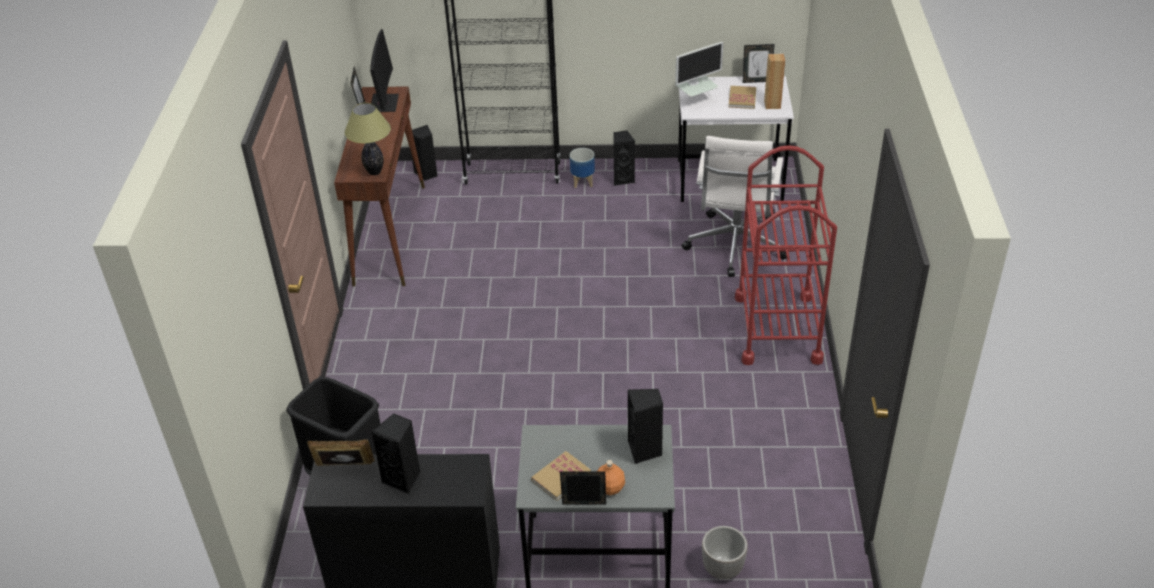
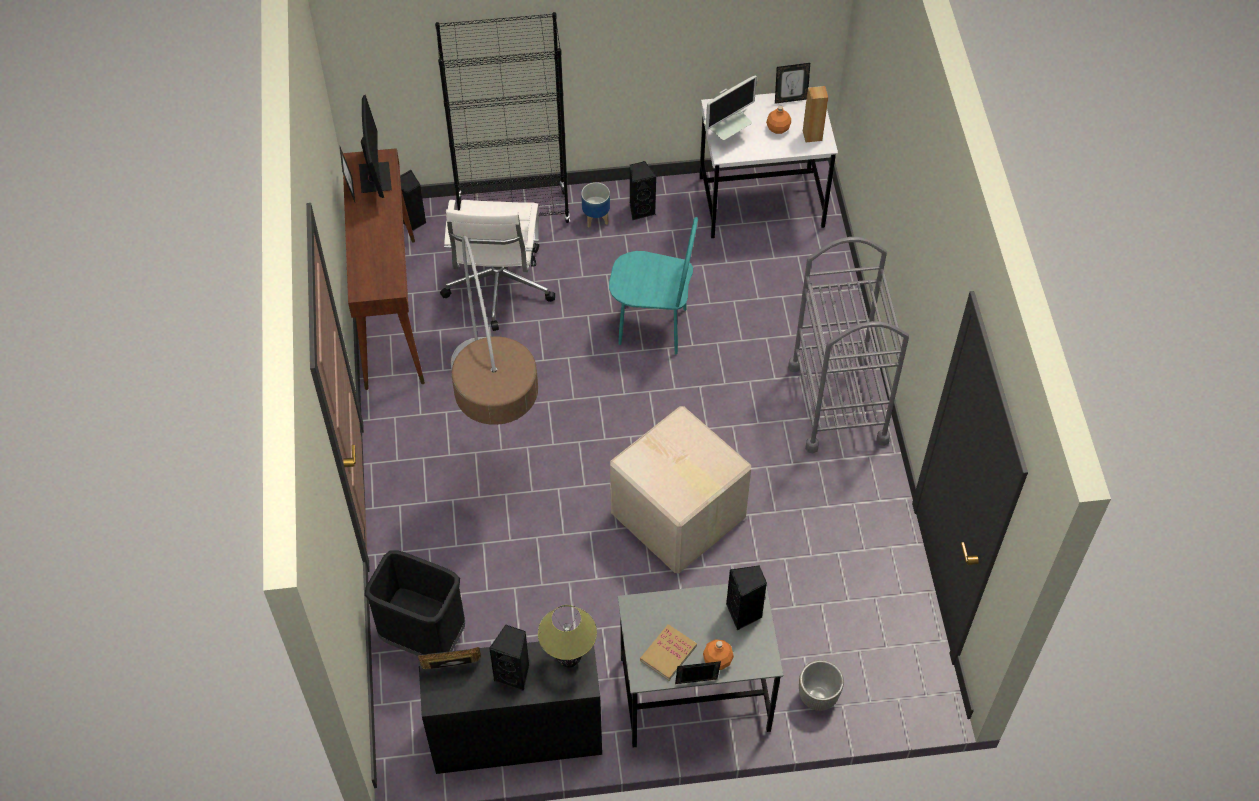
camera: 10 degrees left, 15 degrees up
table lamp [345,103,391,175] -> table lamp moved to [538,605,597,668]
white office chair [682,136,787,277] -> white office chair moved to [440,200,555,331]
book [728,86,756,109] -> orange bottle [766,106,791,134]
red cart [735,145,837,365] -> grey cart [788,237,909,453]
none -> floor lamp [451,235,538,425]
none -> turquoise chair [609,217,698,355]
none -> cardboard box [610,406,751,573]

